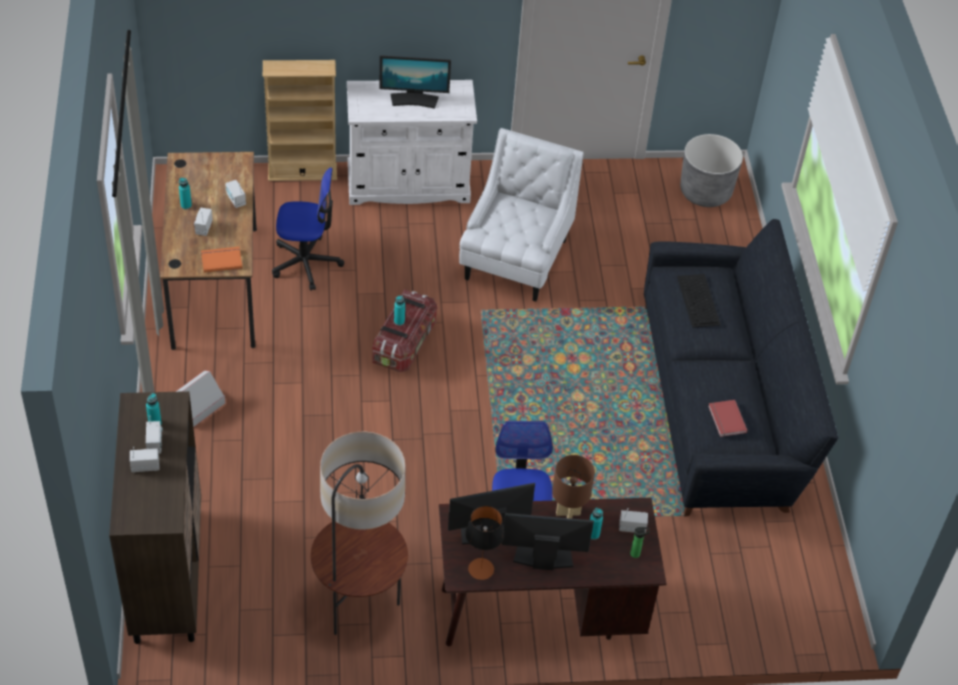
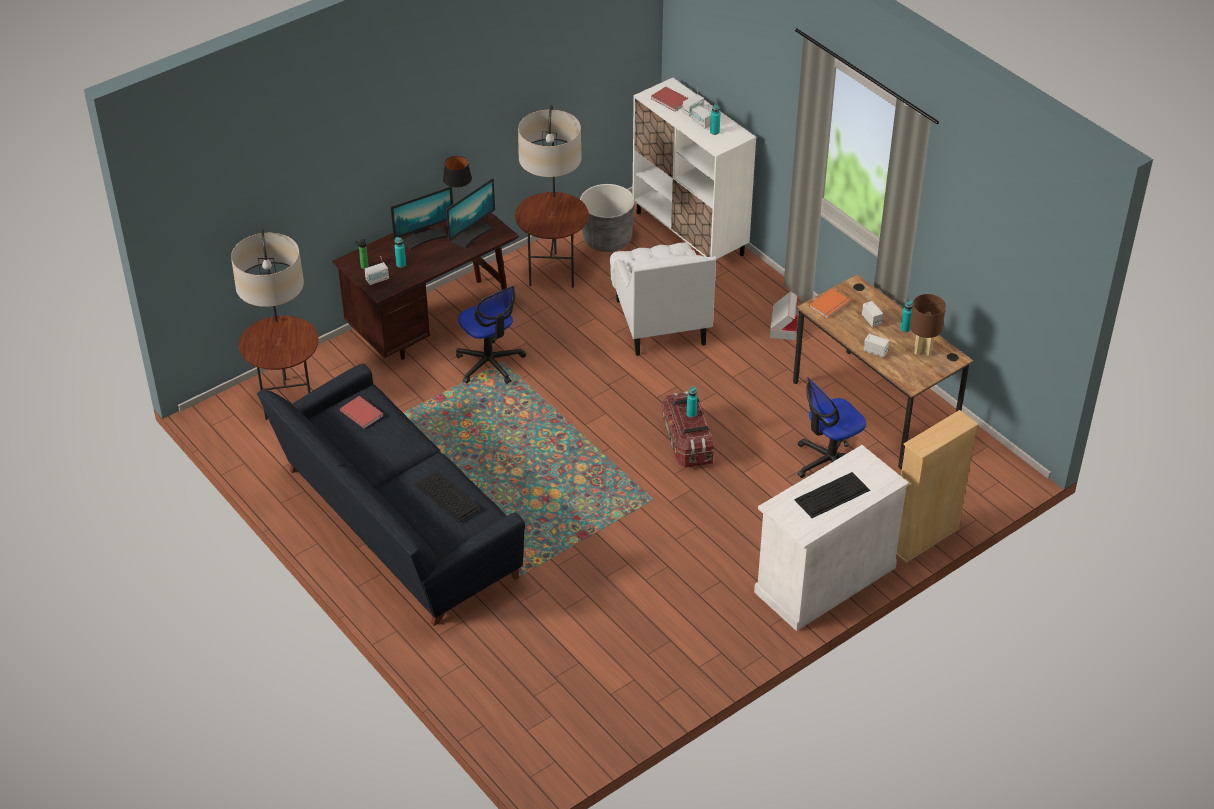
camera: 150 degrees right, 5 degrees down
brown cabinet [109,391,201,644] -> white cabinet [633,78,756,259]
monitor [379,55,451,109] -> keyboard [794,472,870,518]
white armchair [459,128,584,302] -> white armchair moved to [610,242,716,356]
brown table lamp [552,455,595,519] -> brown table lamp moved to [910,294,946,356]
grey planter [680,134,743,207] -> grey planter moved to [580,184,635,252]
none -> floor lamp [231,228,319,420]
none -> red book [651,87,689,112]

